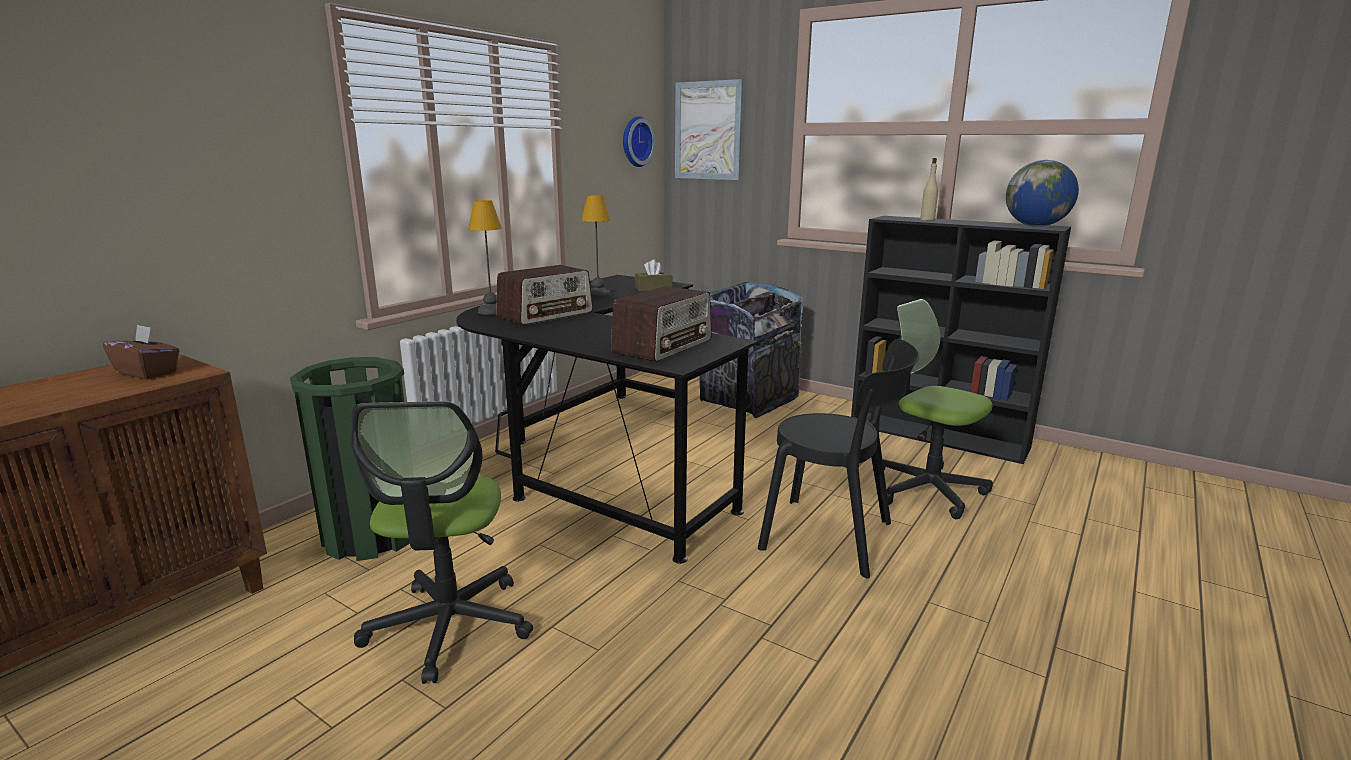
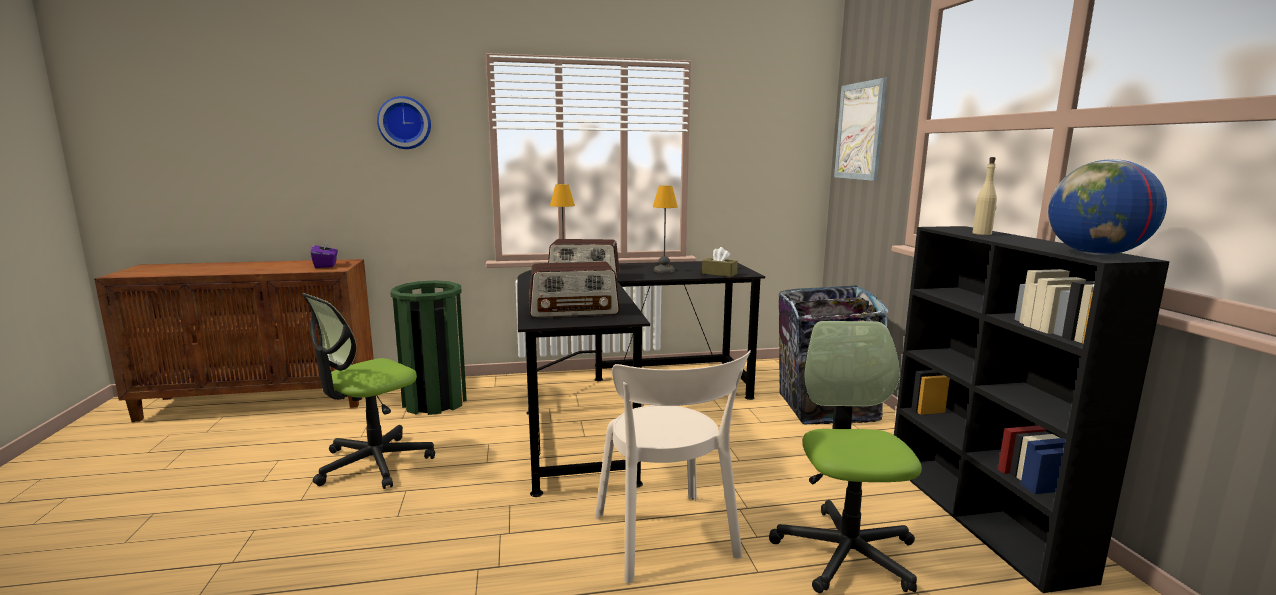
camera: 45 degrees right, 5 degrees down
brown tissue box [103,324,180,379] -> purple tissue box [310,239,338,268]
wall clock [623,116,655,167] -> wall clock moved to [377,96,431,149]
black chair [758,339,919,579] -> beige chair [595,350,751,584]

